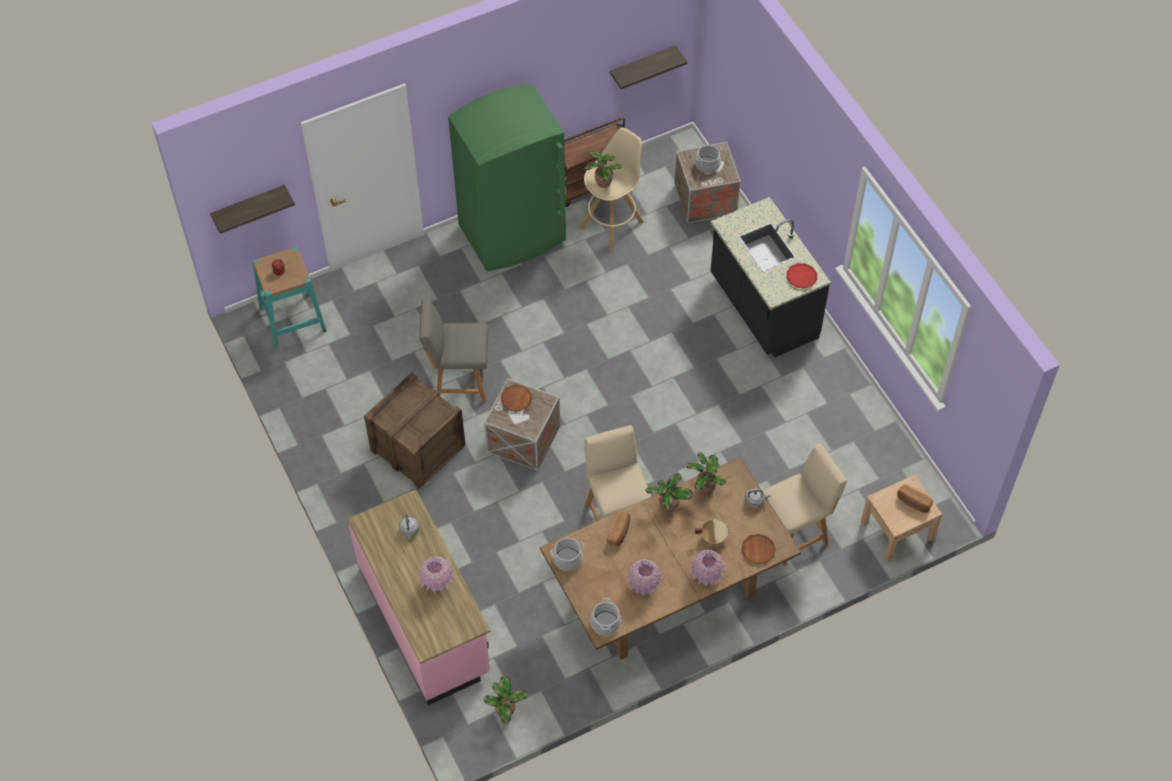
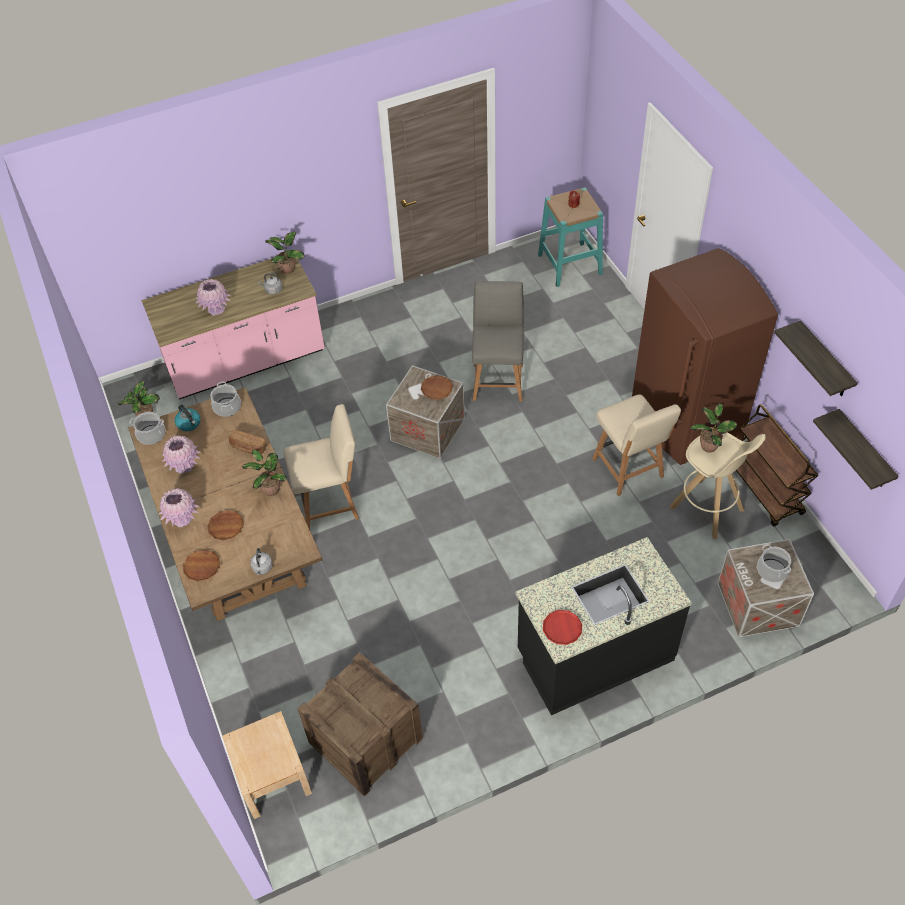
camera: 95 degrees right, 5 degrees down
shelf [210,185,295,234] -> shelf moved to [774,320,858,396]
crate [364,372,465,489] -> crate moved to [297,652,423,797]
green fridge [448,84,566,272] -> brown fridge [632,248,778,465]
potted plant [686,452,726,494] -> potted plant moved to [265,232,305,274]
beige cooking pot [695,519,732,545] -> brown plate [207,510,244,541]
beige chair [762,444,847,566] -> beige chair moved to [592,394,681,496]
bread [897,484,933,513] -> none
none -> kettle [175,405,200,431]

